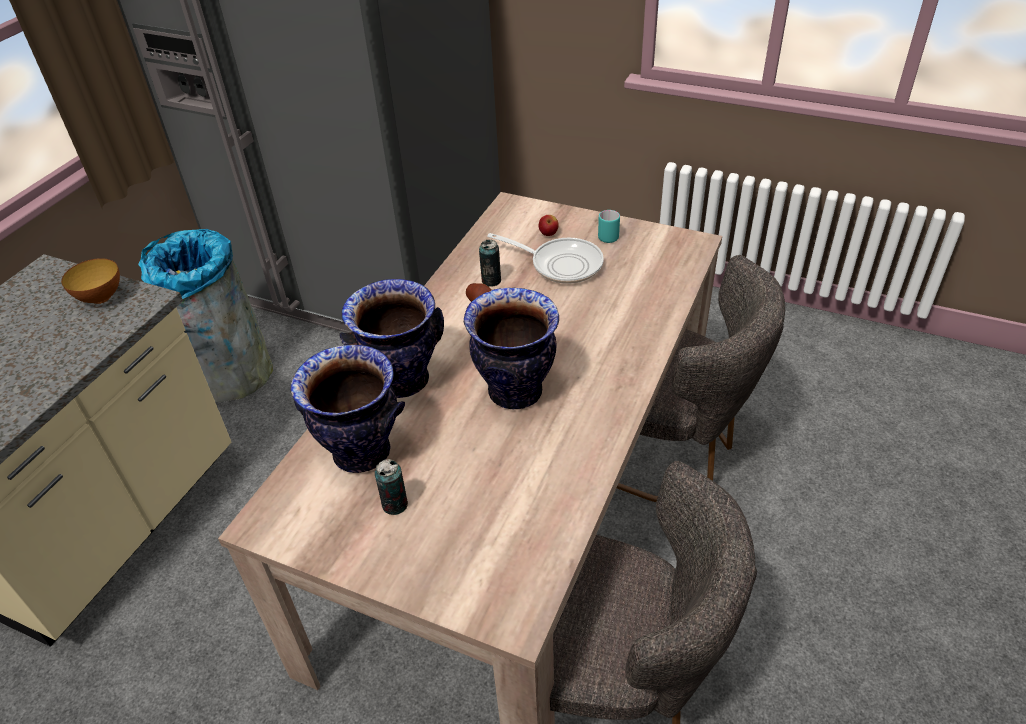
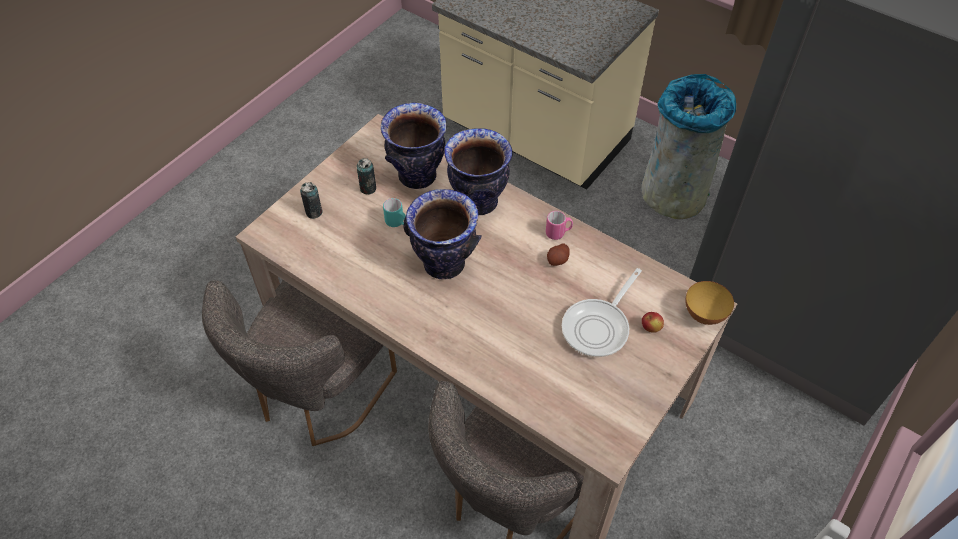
camera: 100 degrees right, 10 degrees up
bowl [61,258,120,304] -> bowl moved to [685,281,734,325]
can [479,240,501,287] -> can moved to [300,182,322,219]
turquoise mug [598,210,620,243] -> turquoise mug moved to [383,198,406,227]
none -> pink mug [546,211,573,240]

